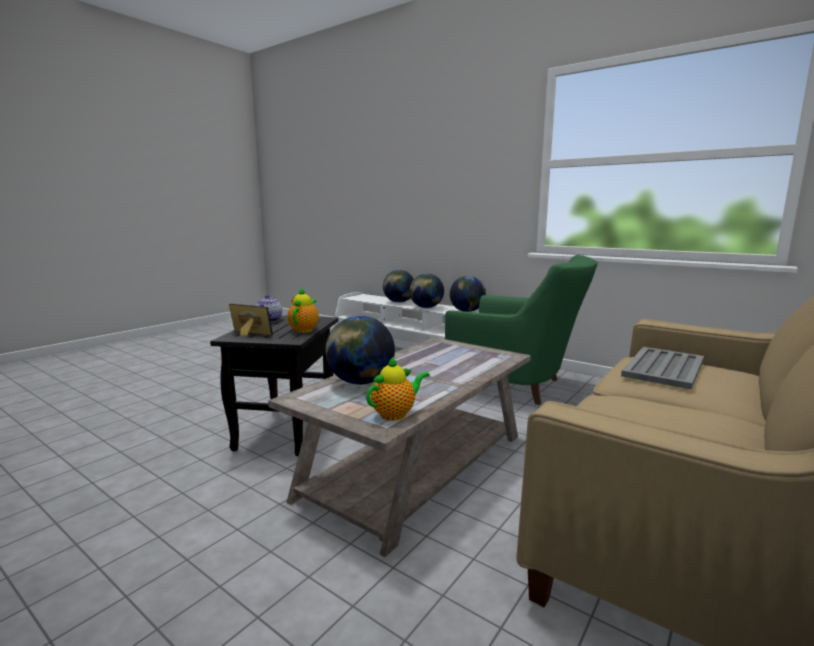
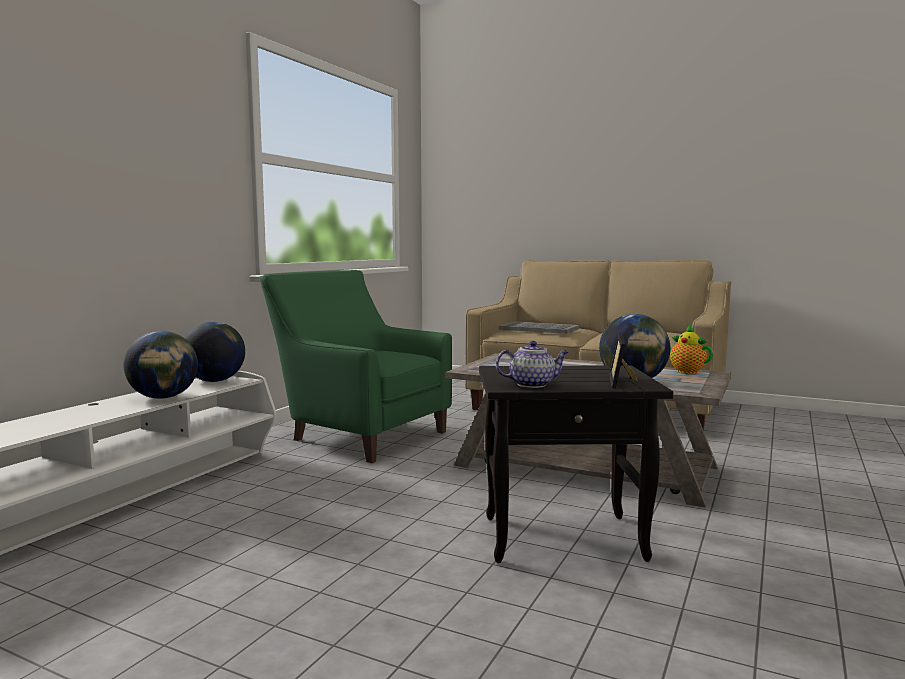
camera: 100 degrees left, 5 degrees down
teapot [287,288,319,333] -> none
globe [383,270,414,303] -> none
green armchair [445,255,598,405] -> green armchair turned 75 degrees counterclockwise [260,270,452,463]

